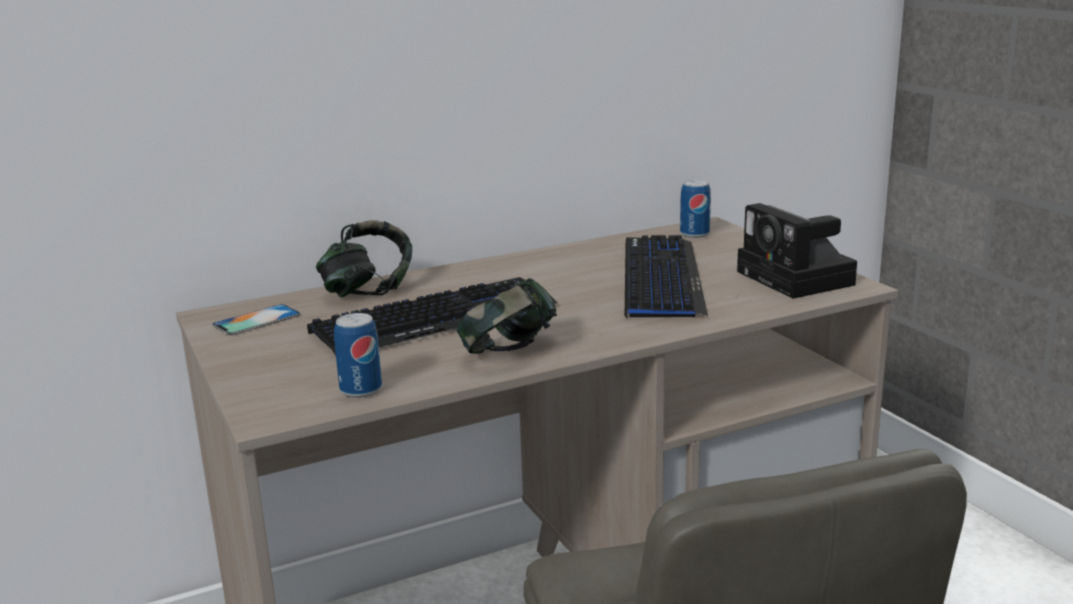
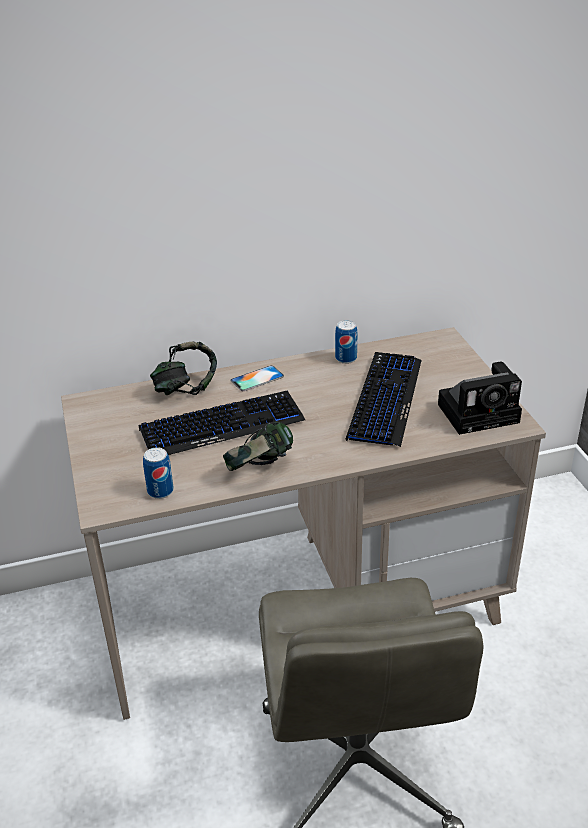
camera: 10 degrees right, 15 degrees up
phone [212,304,301,335] -> phone moved to [230,365,284,391]
can [680,180,711,238] -> can moved to [335,320,357,364]
camera [737,203,857,299] -> camera turned 90 degrees counterclockwise [438,362,522,435]

